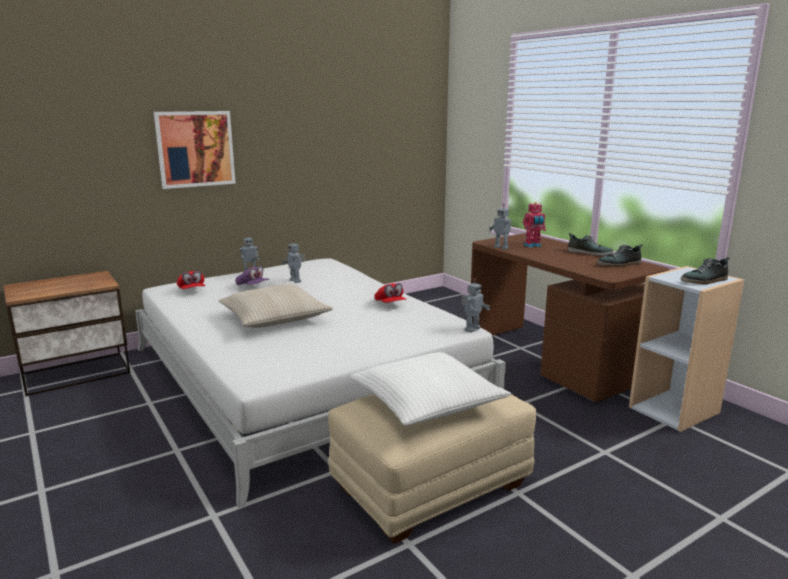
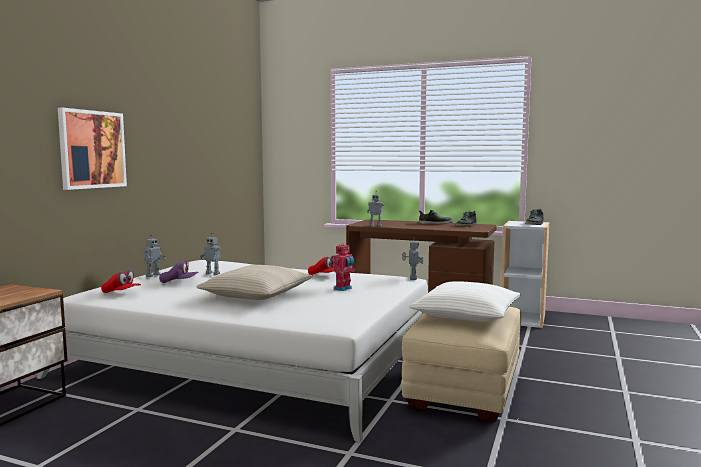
camera: 35 degrees left, 10 degrees down
toy robot [523,202,546,248] -> toy robot moved to [333,243,355,291]

